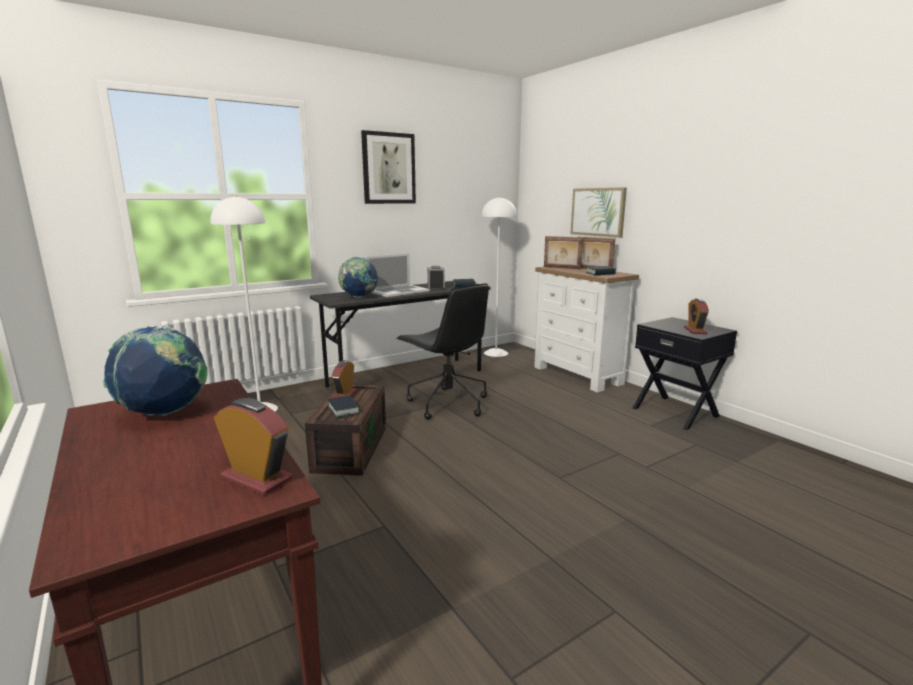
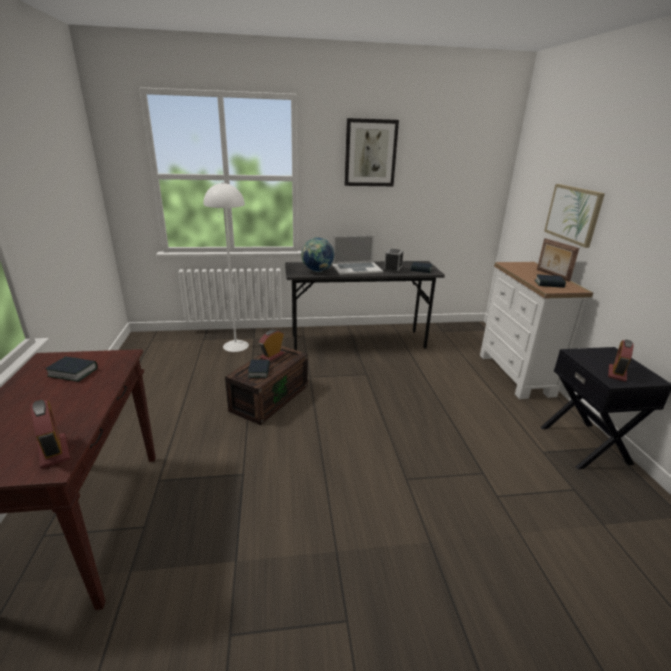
camera: 25 degrees right, 10 degrees up
globe [103,326,207,416] -> book [45,356,97,382]
black office chair [396,283,489,420] -> none
white floor lamp [481,197,517,357] -> none
picture frame [544,236,583,269] -> none

